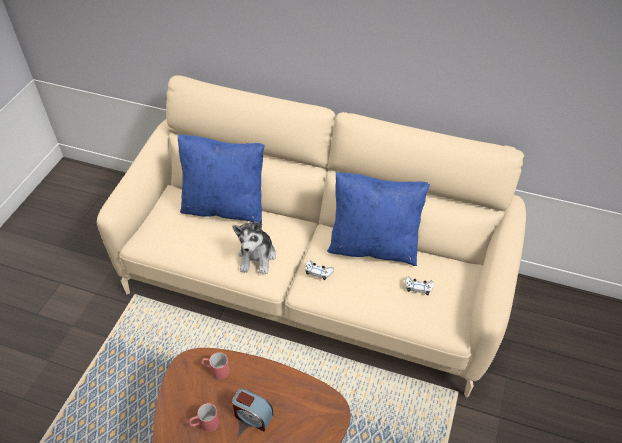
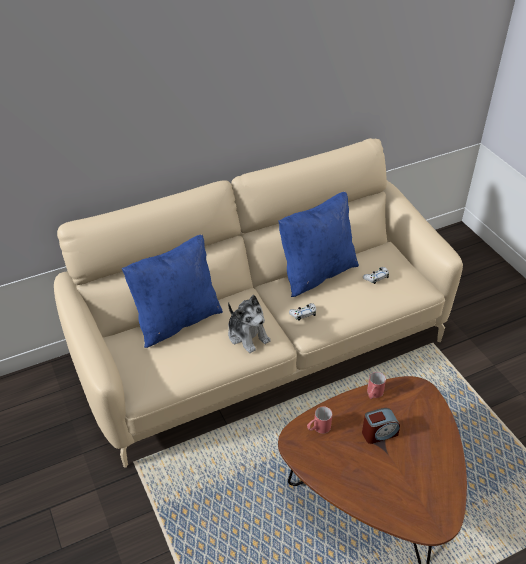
camera: 45 degrees left, 5 degrees down
red mug [189,403,219,432] -> red mug moved to [367,372,386,399]

